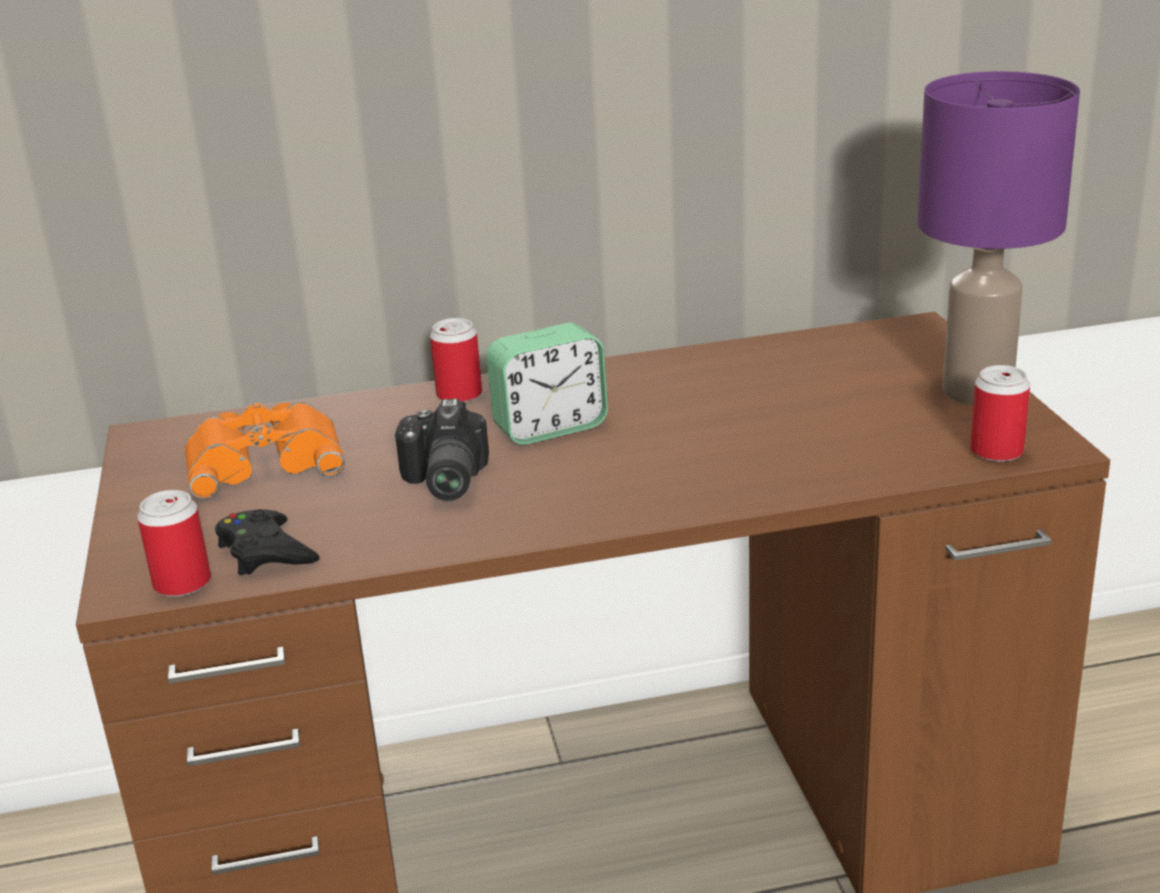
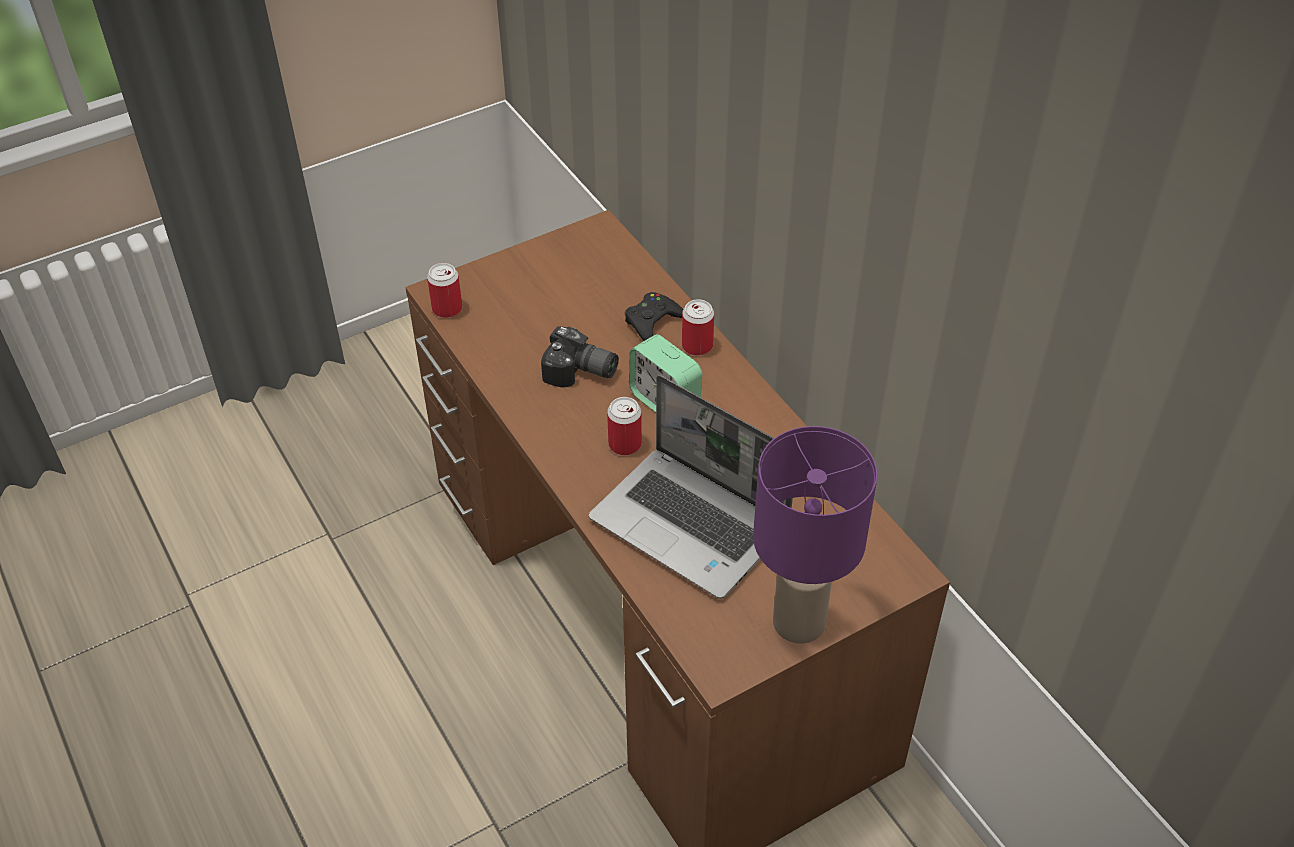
camera: 70 degrees right, 20 degrees up
orange binoculars [184,402,345,499] -> none
black game controller [215,509,320,575] -> black game controller moved to [625,292,683,341]
camera [395,399,489,501] -> camera turned 135 degrees counterclockwise [541,326,619,387]
can [970,365,1030,462] -> can moved to [607,397,642,455]
none -> laptop [589,375,793,599]

